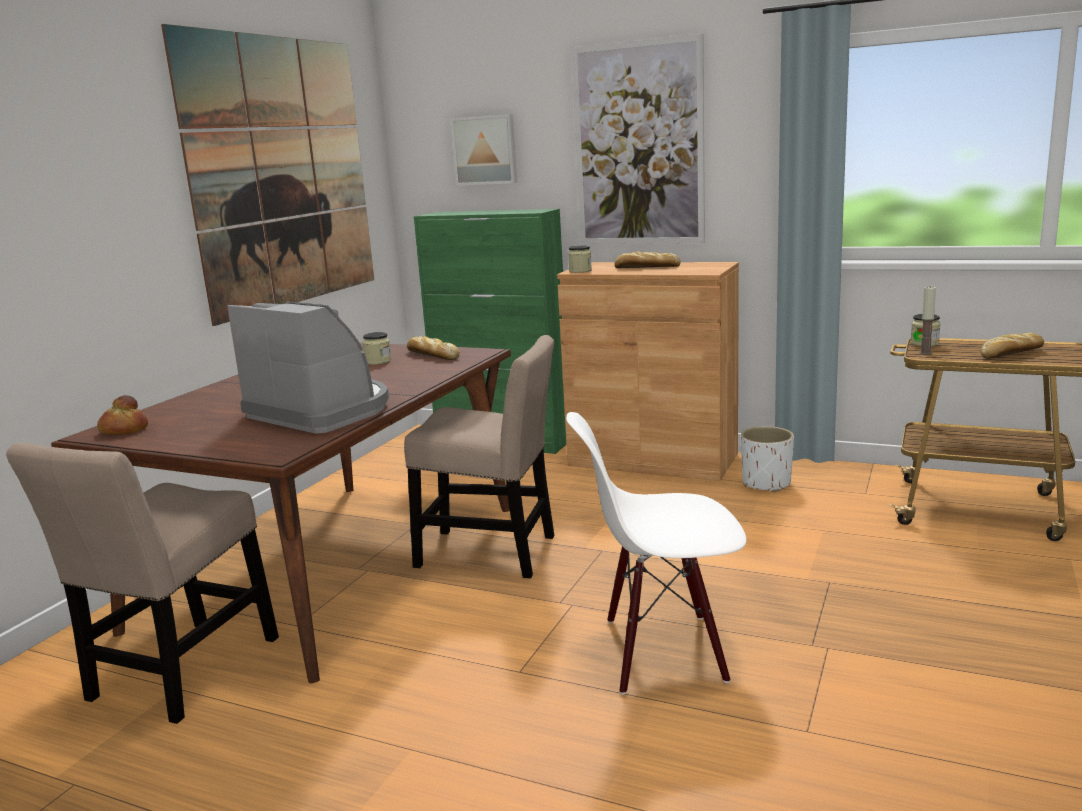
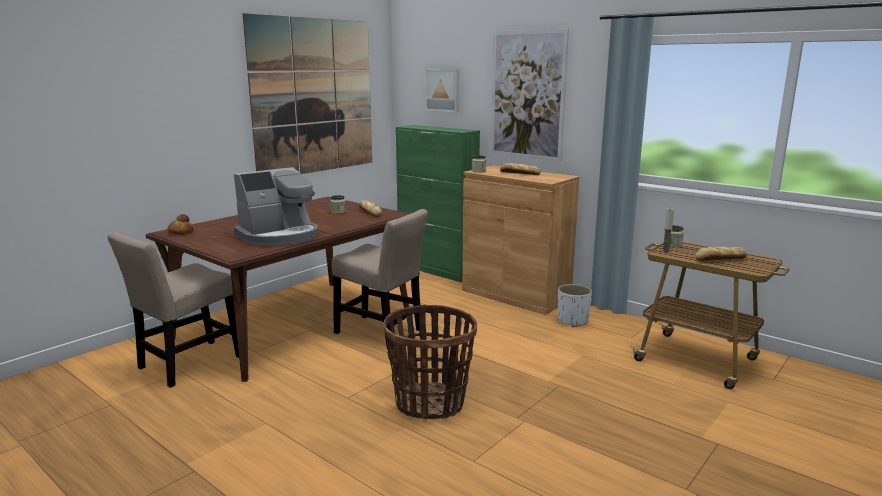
camera: 15 degrees right, 0 degrees up
coffee machine [228,302,389,434] -> coffee machine turned 90 degrees clockwise [234,167,318,246]
white chair [566,412,747,695] -> basket [384,305,477,419]

